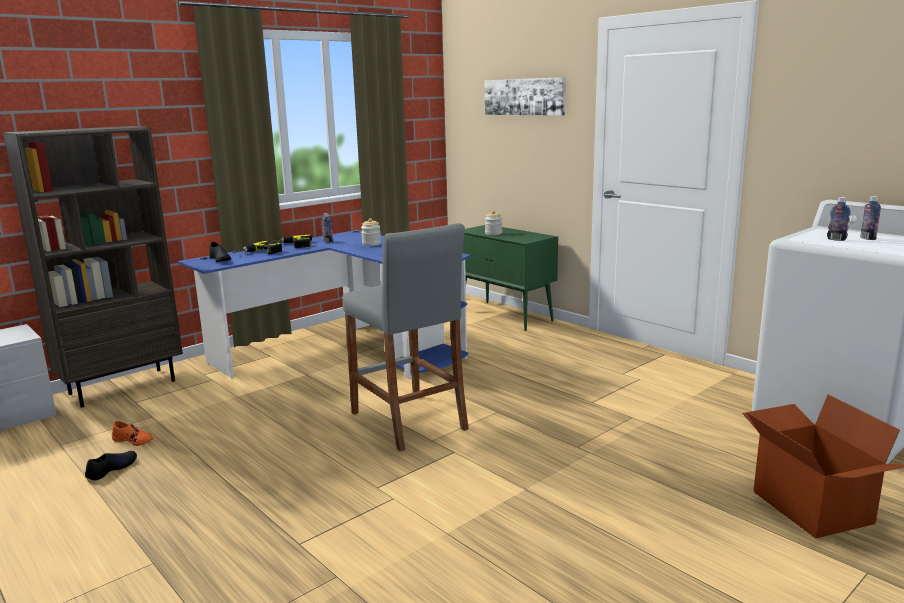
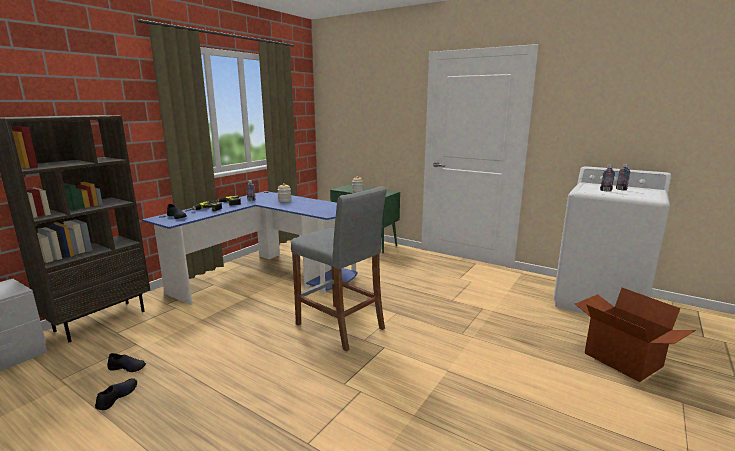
camera: 15 degrees left, 0 degrees up
orange shoe [112,421,154,446] -> black shoe [107,353,146,372]
picture [485,77,566,116] -> none

